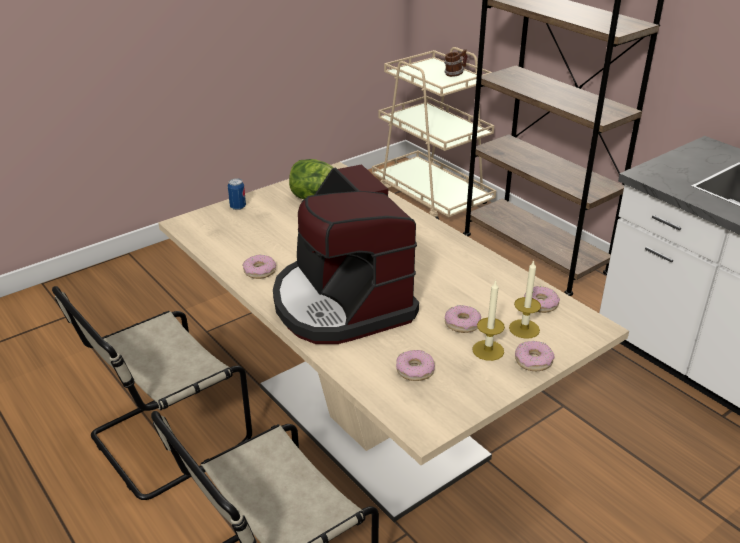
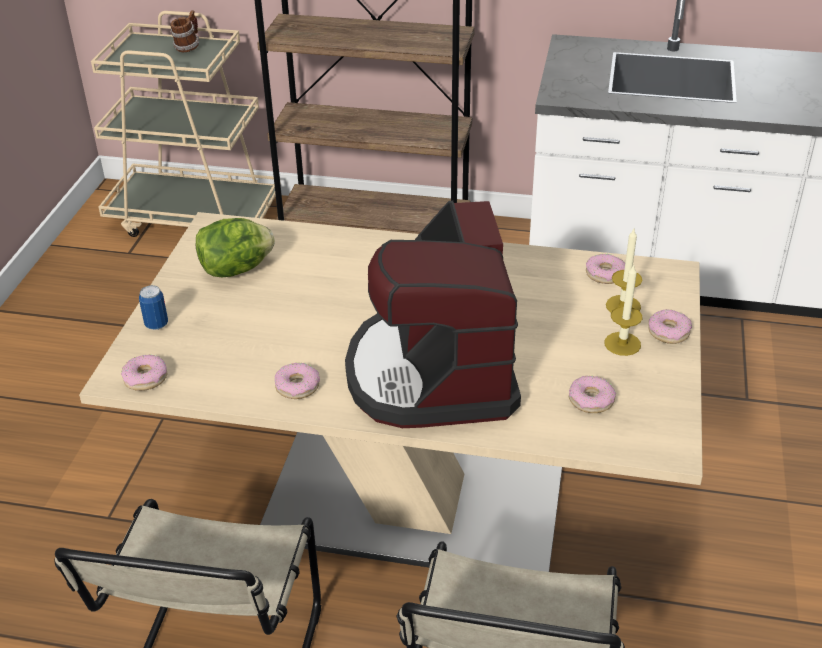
camera: 40 degrees left, 5 degrees up
coffee machine [273,164,419,344] -> coffee machine turned 60 degrees clockwise [345,201,521,428]
donut [445,305,481,333] -> donut moved to [121,355,167,391]

